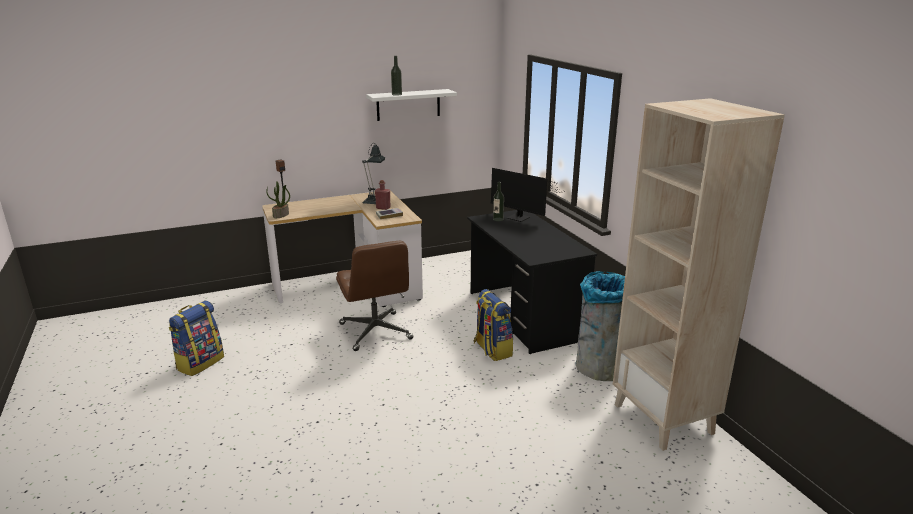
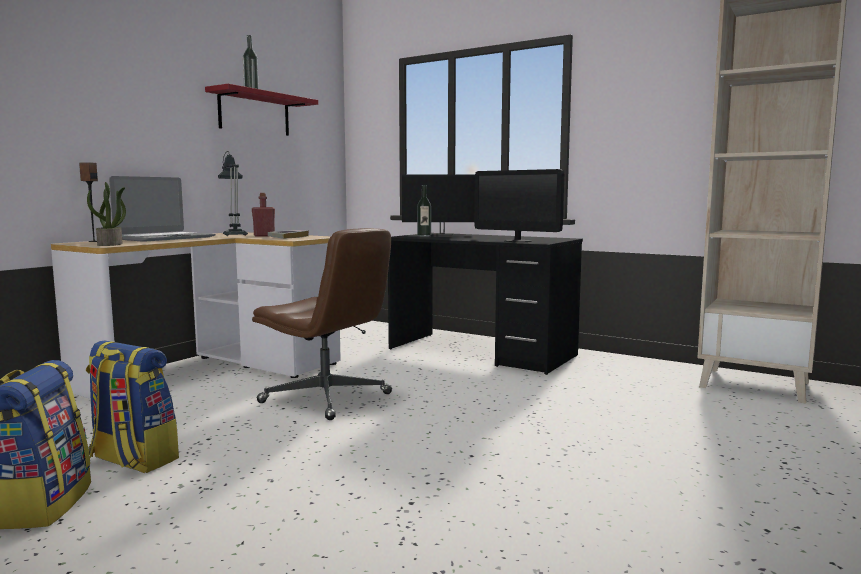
camera: 35 degrees left, 15 degrees down
white shelf [366,89,457,121] -> red shelf [205,84,318,136]
backpack [474,289,513,361] -> backpack moved to [86,340,179,473]
grey trash can [575,271,625,381] -> none
none -> laptop [109,176,216,242]
none -> monitor [474,169,564,242]

